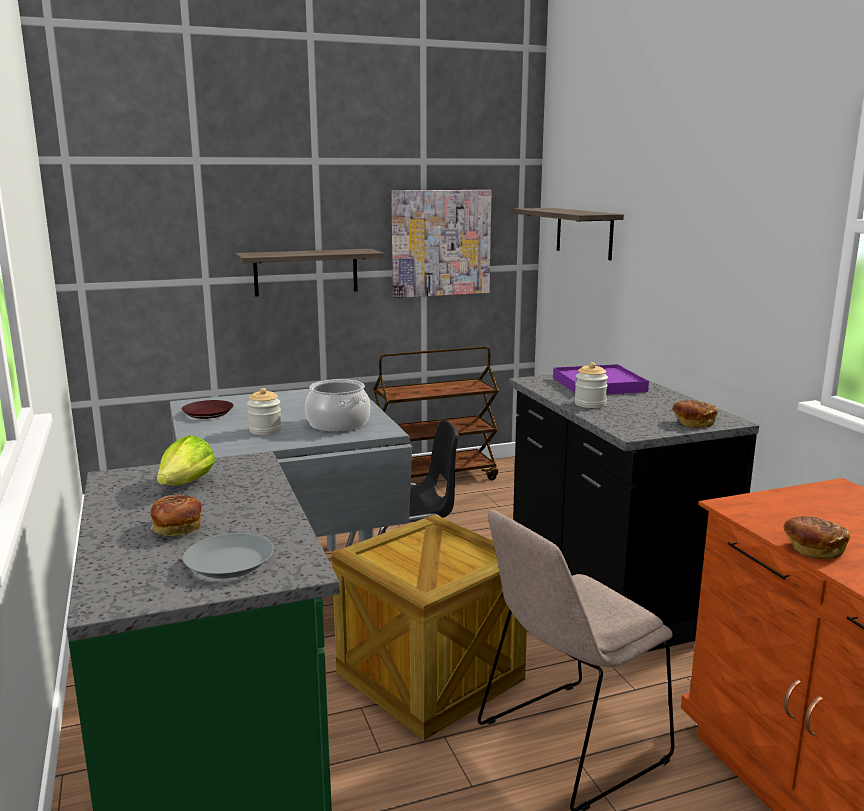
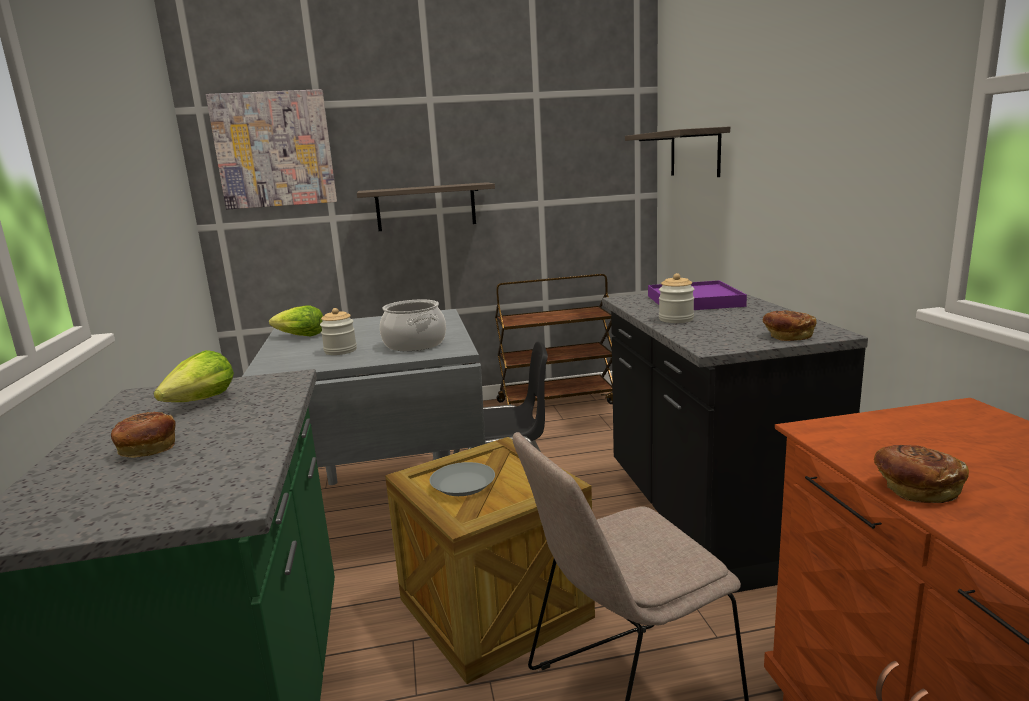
camera: 10 degrees right, 0 degrees up
brown plate [182,400,234,419] -> lettuce [269,305,323,336]
grey plate [183,533,274,578] -> grey plate moved to [430,462,495,496]
picture [391,190,492,298] -> picture moved to [206,89,337,210]

